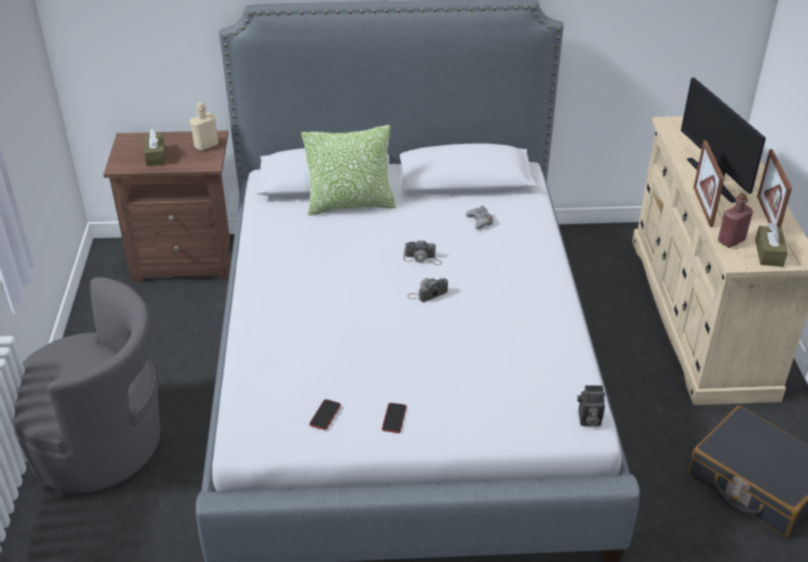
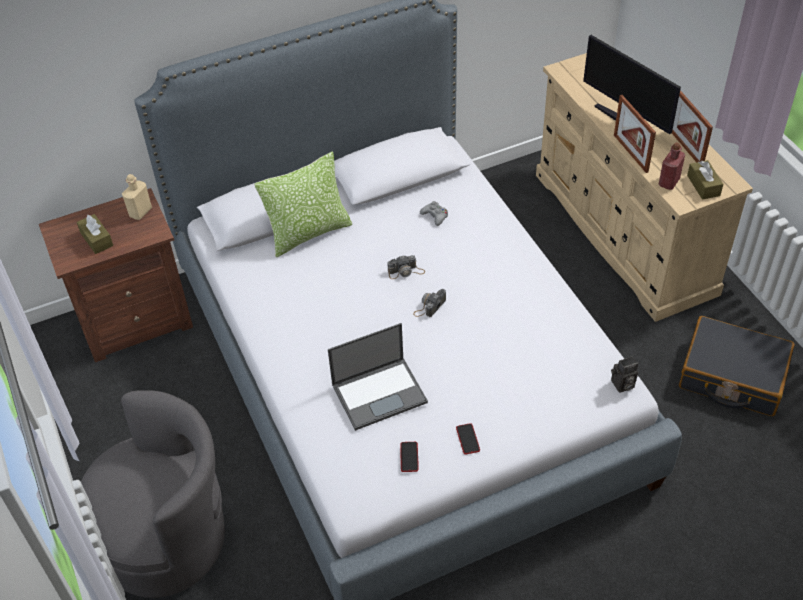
camera: 20 degrees left, 10 degrees up
none -> laptop [328,323,428,431]

